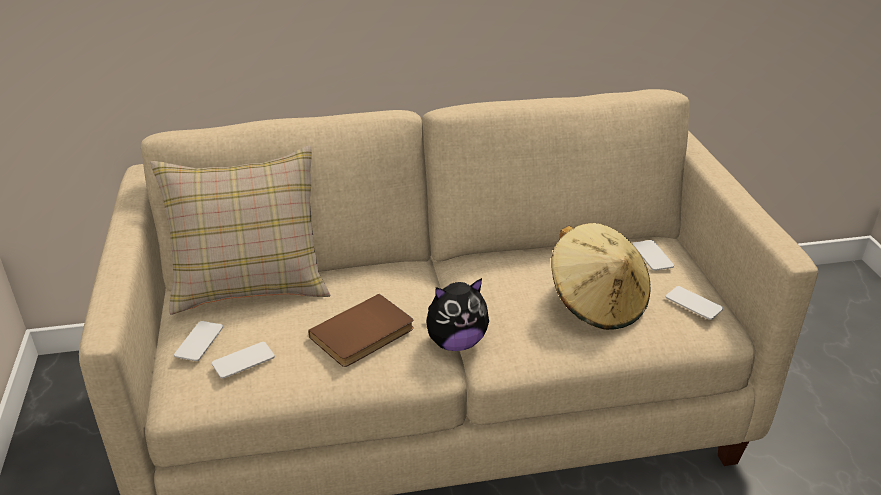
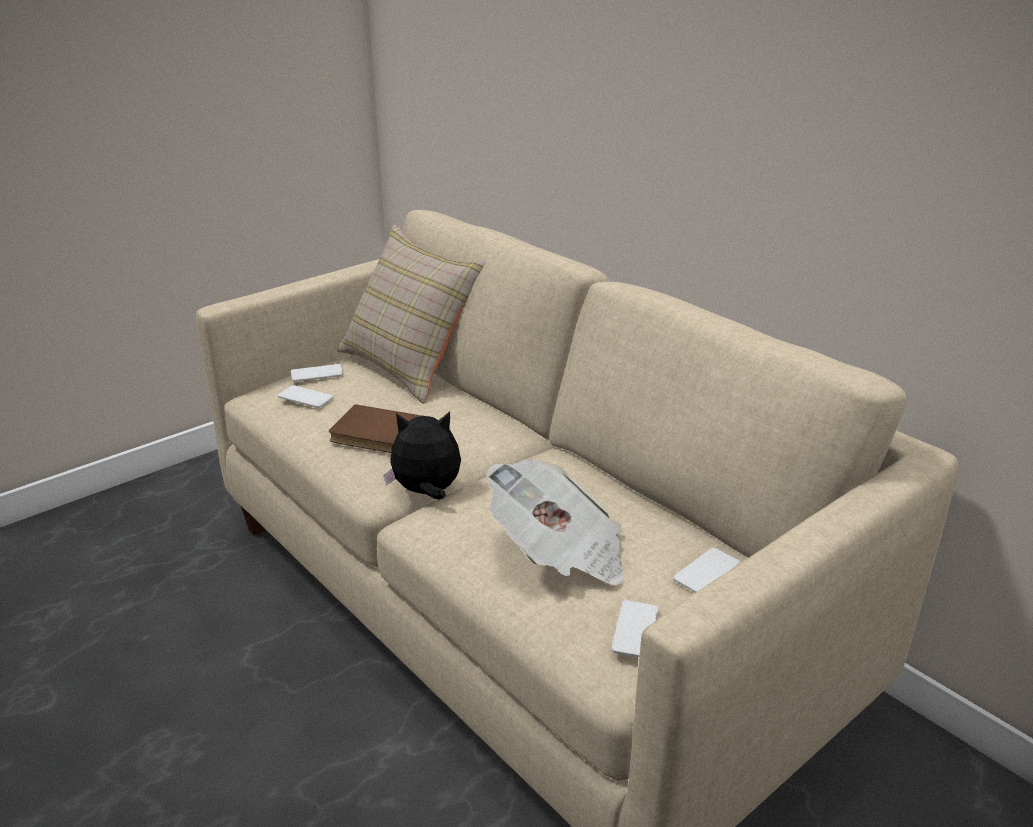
camera: 60 degrees right, 5 degrees down
plush toy [426,278,489,351] -> plush toy turned 135 degrees clockwise [383,411,461,500]
beige hat [551,223,650,330] -> newspaper [487,460,624,585]

